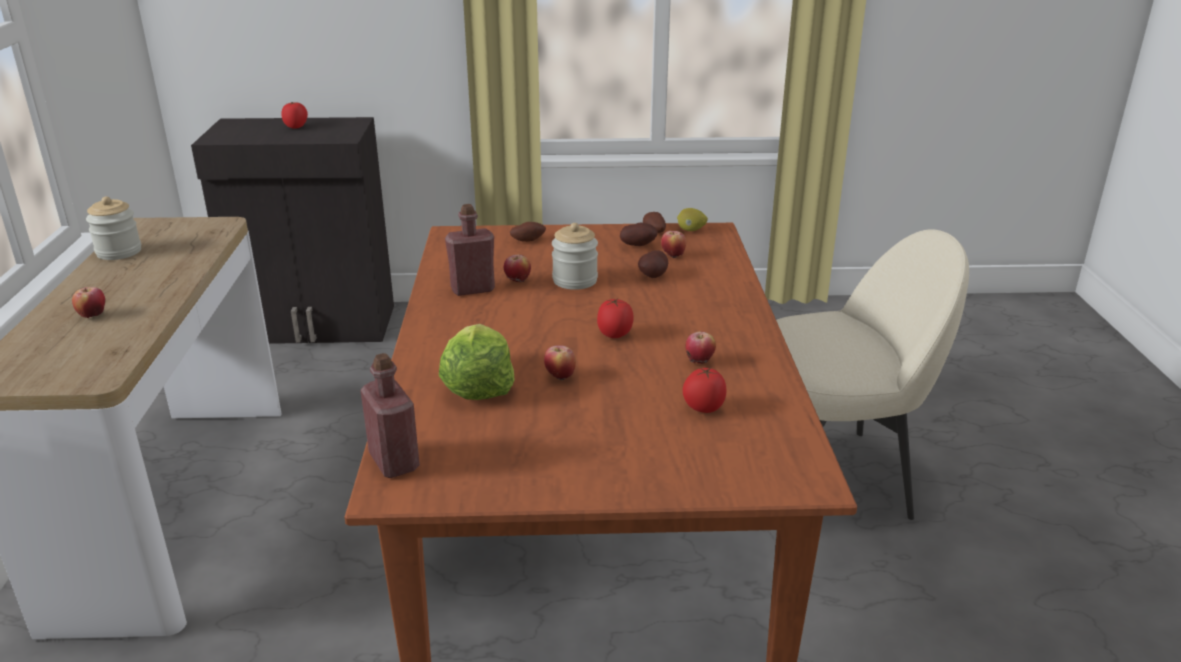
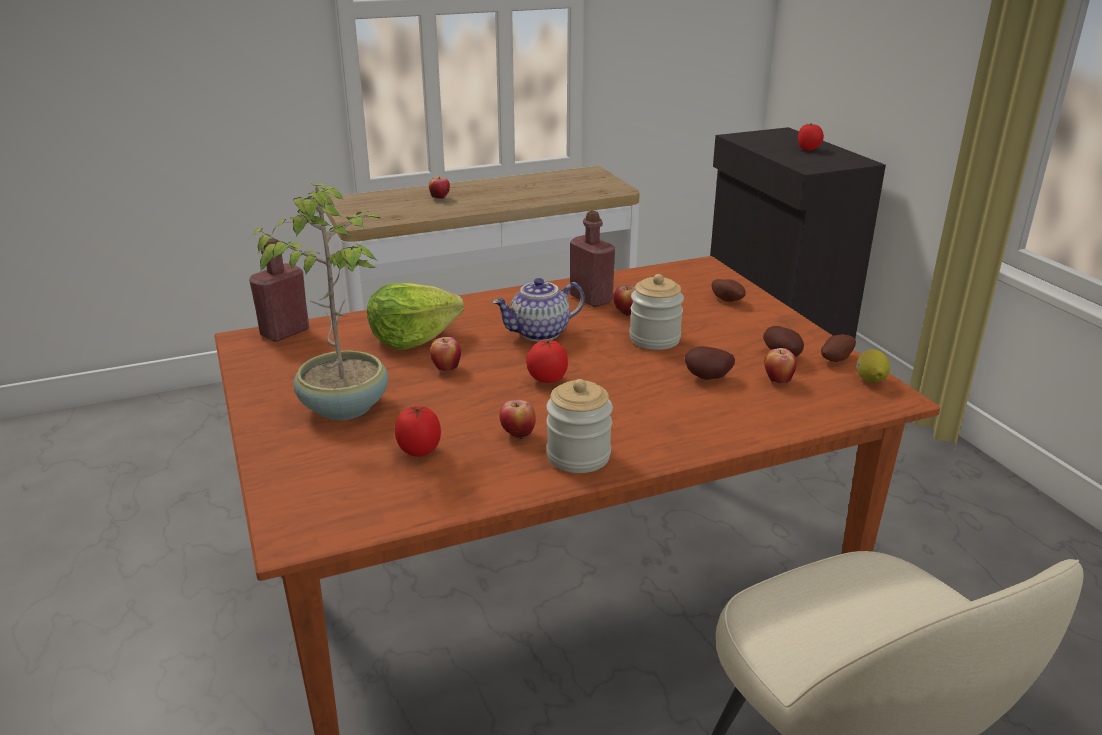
camera: 70 degrees right, 0 degrees up
jar [86,196,141,260] -> jar moved to [546,379,613,473]
none -> potted plant [250,183,388,420]
none -> teapot [492,278,585,342]

